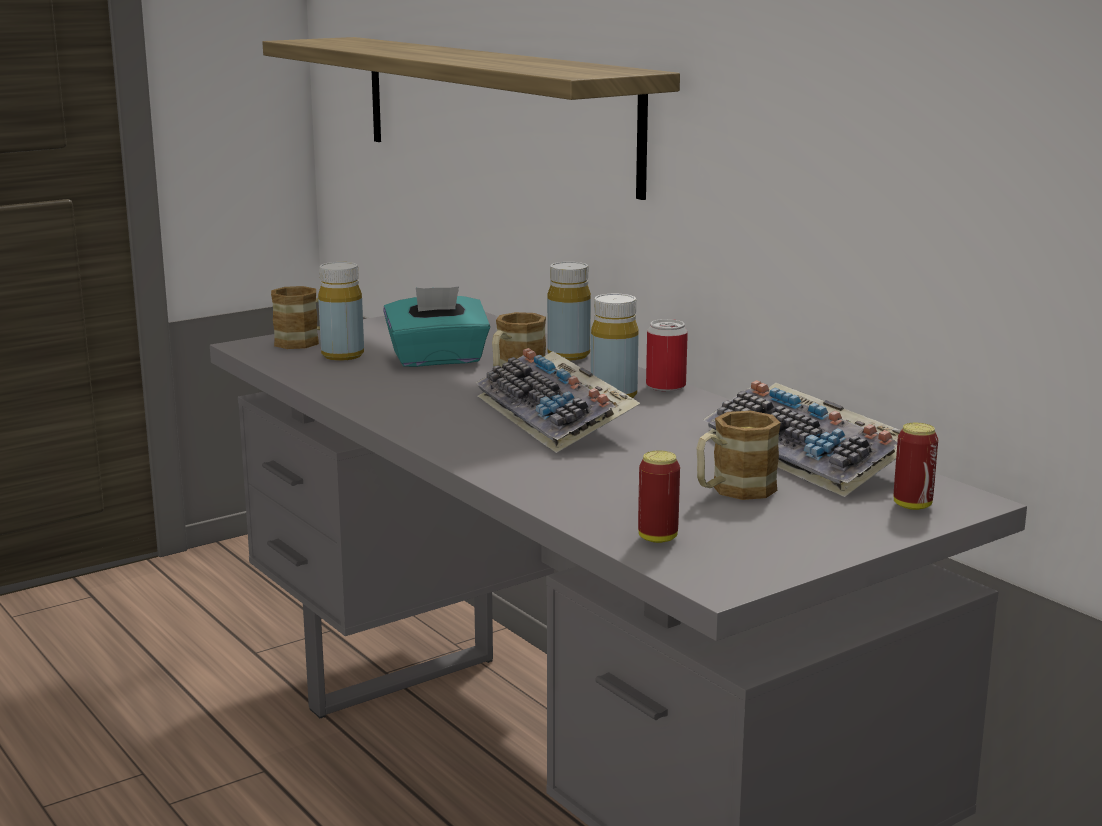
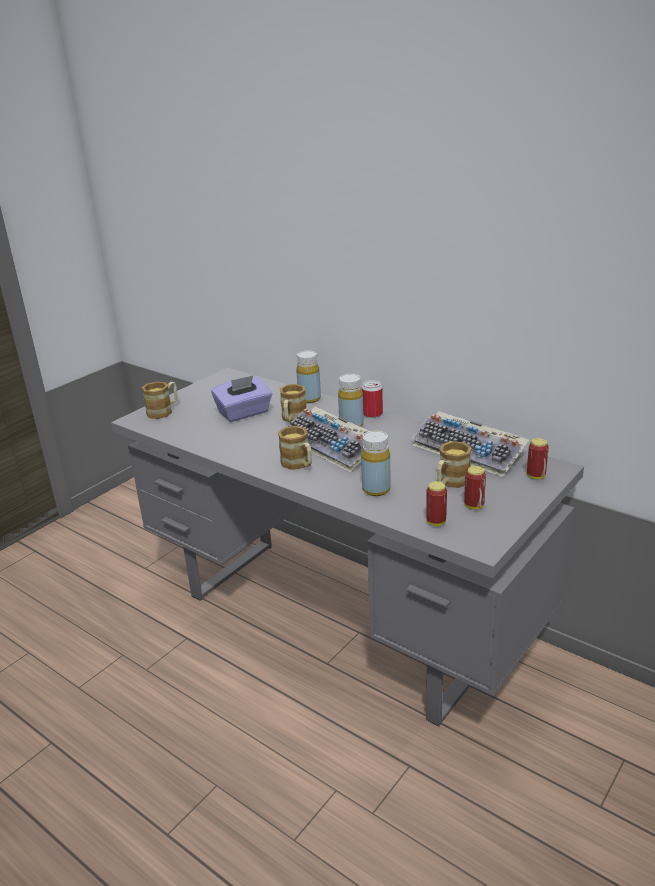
camera: 15 degrees left, 10 degrees up
shelf [262,37,680,200] -> none
yellow bottle [318,262,364,361] -> yellow bottle moved to [361,431,391,496]
turquoise tissue box [383,286,490,367] -> purple tissue box [211,376,272,422]
none -> mug [278,426,312,470]
none -> can [464,466,486,510]

